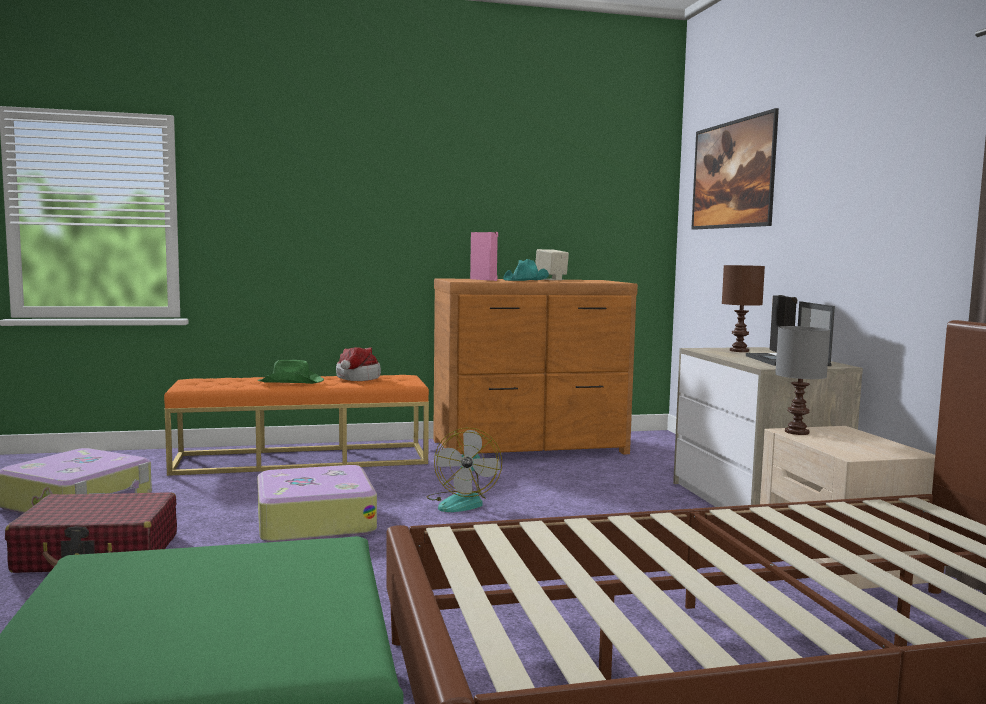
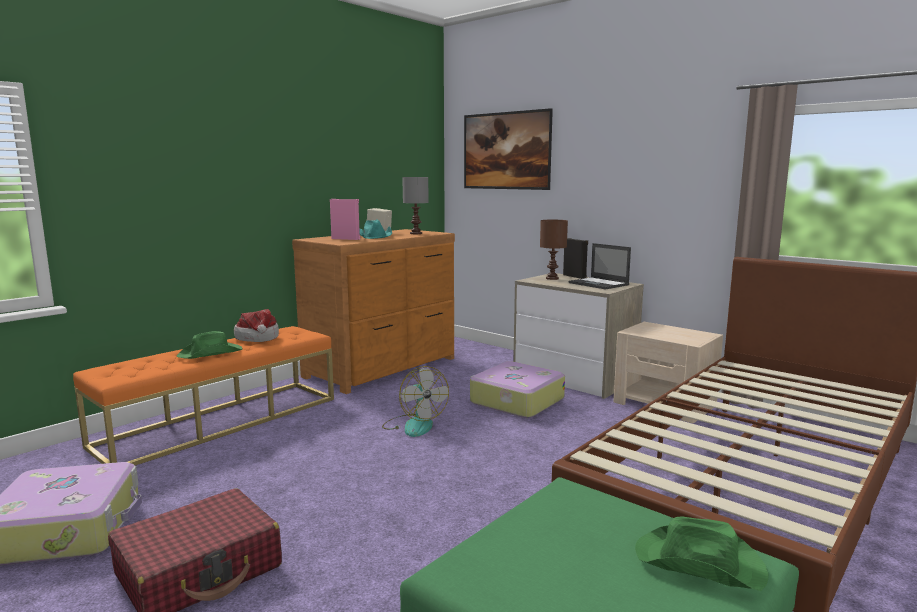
camera: 35 degrees left, 5 degrees up
suitcase [257,465,377,542] -> suitcase moved to [470,361,565,418]
grey table lamp [775,326,830,435] -> grey table lamp moved to [402,177,429,234]
none -> green hat [635,516,768,591]

